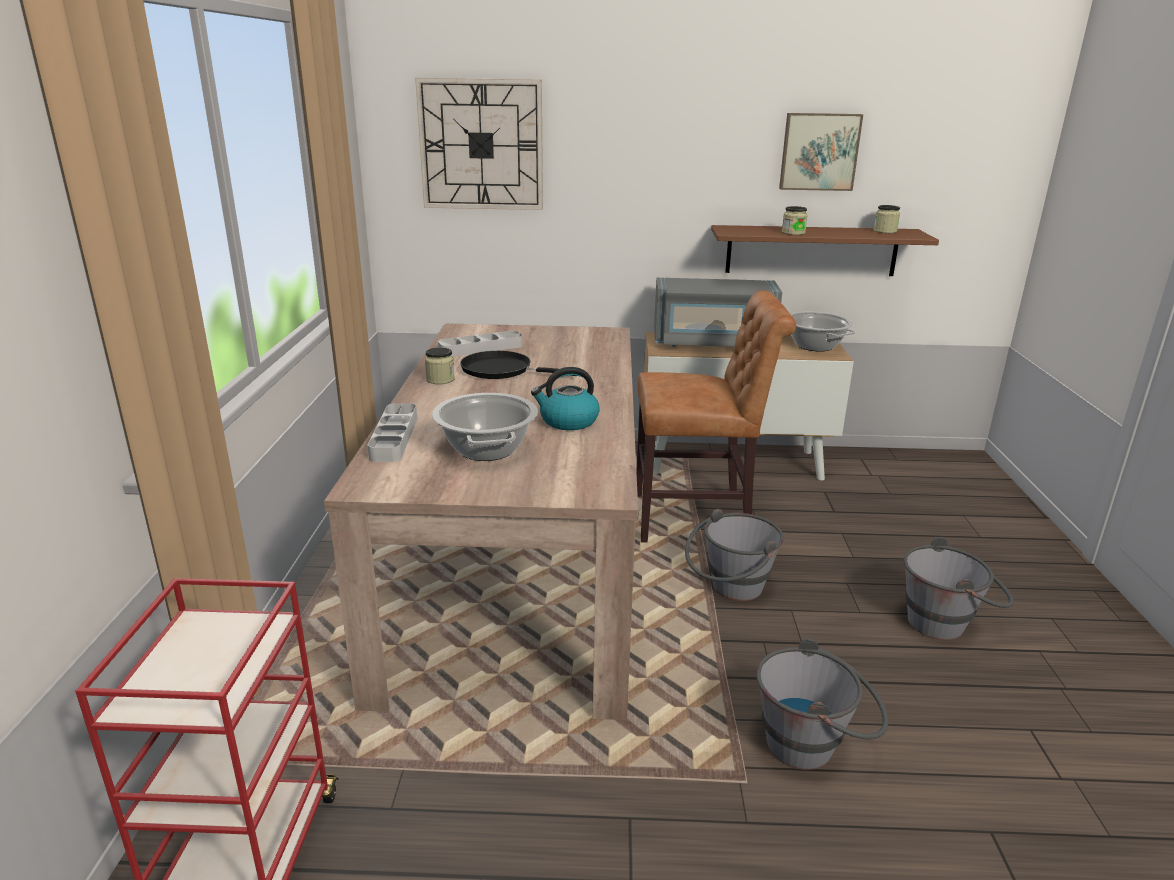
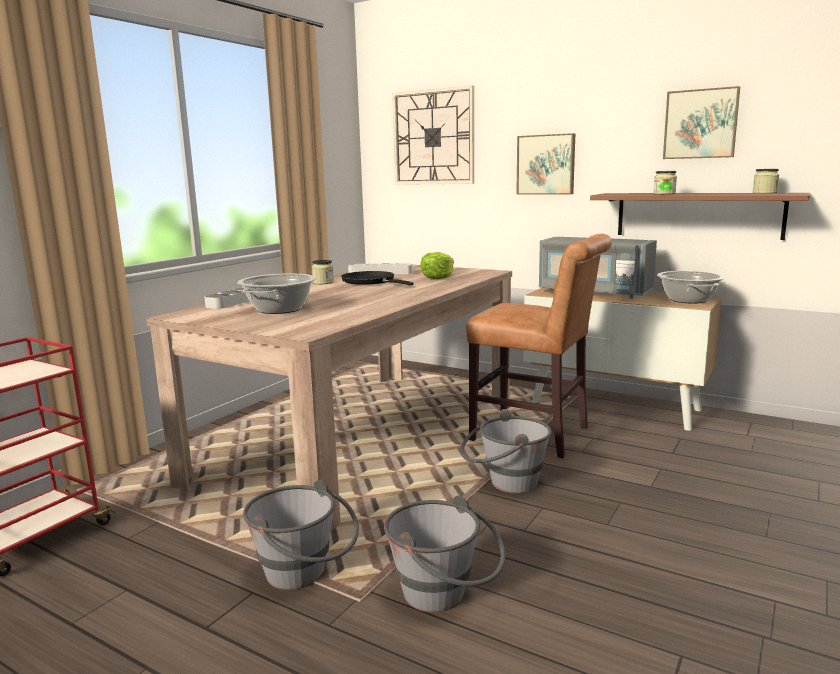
camera: 30 degrees right, 10 degrees down
kettle [531,367,600,430] -> none
grey bucket [903,537,1013,640] -> grey bucket moved to [243,480,359,590]
none -> lettuce [420,252,454,279]
none -> picture [516,133,575,194]

